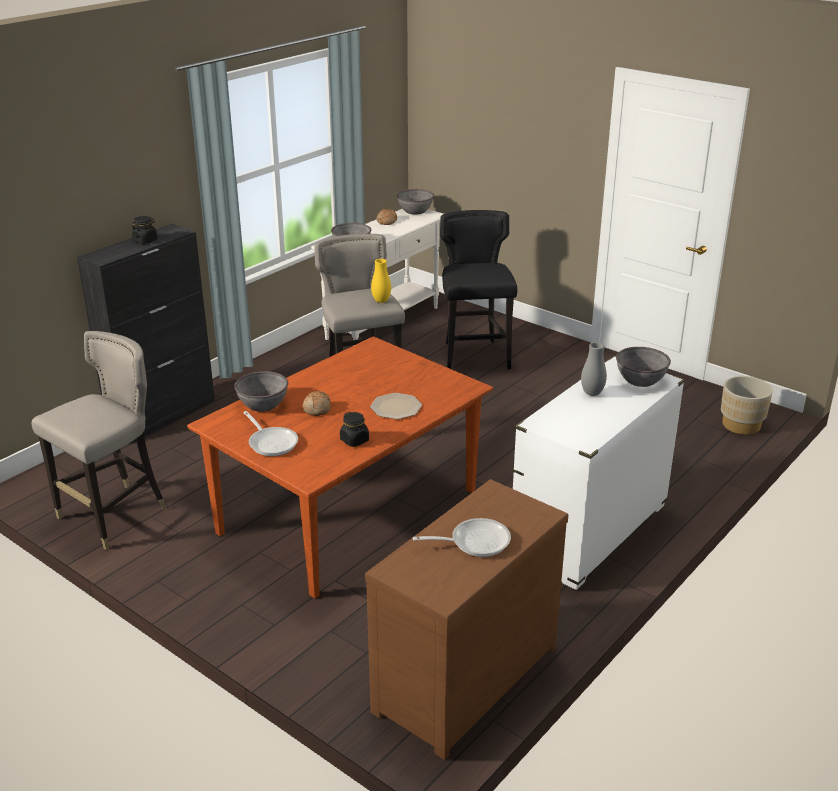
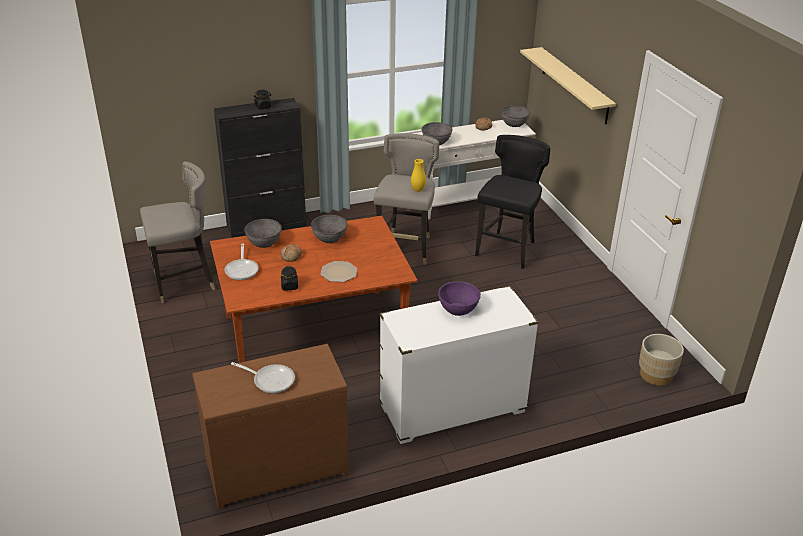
camera: 30 degrees right, 5 degrees up
grey vase [581,342,607,396] -> purple bowl [438,281,481,316]
grey bowl [616,347,671,387] -> grey bowl moved to [311,215,348,243]
none -> beige shelf [520,47,616,124]

